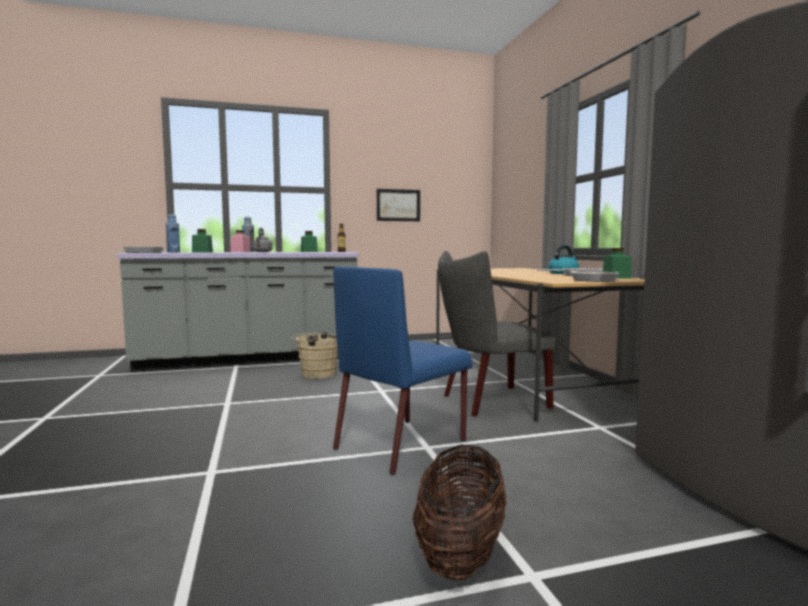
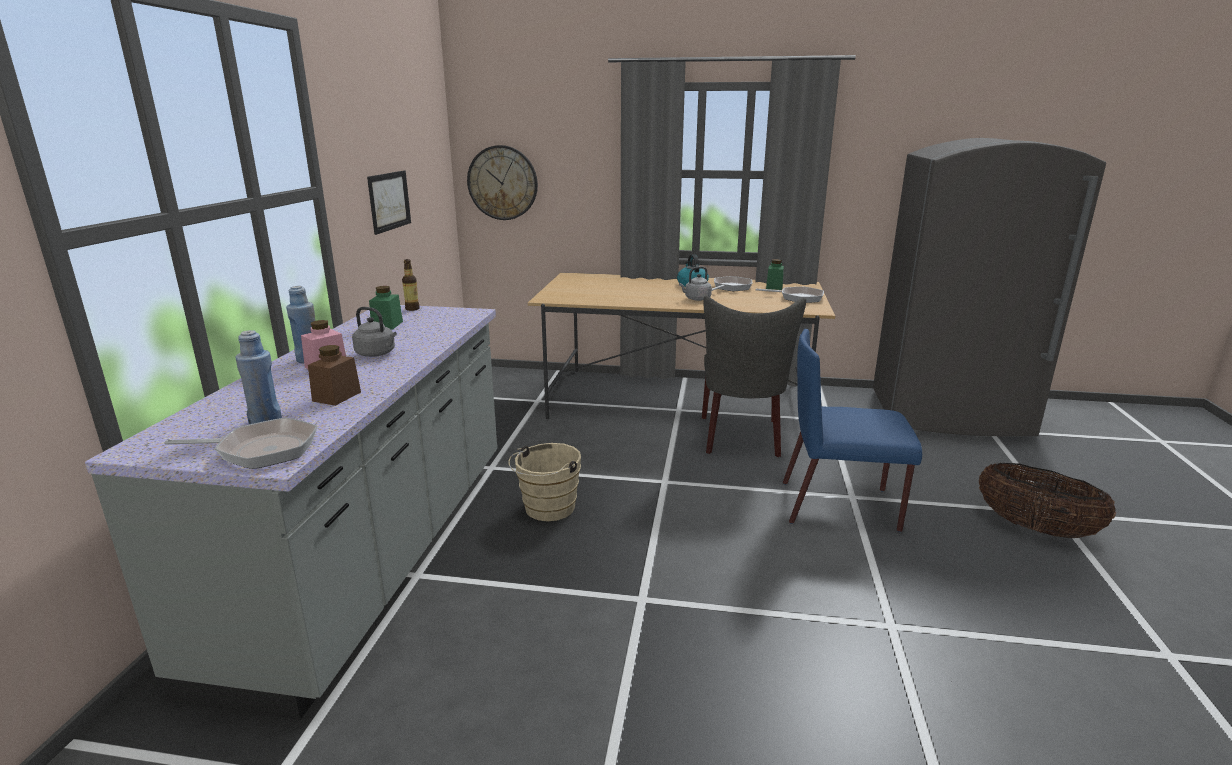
camera: 65 degrees left, 15 degrees up
green jar [192,229,213,253] -> brown jar [308,345,361,406]
blue chair [333,267,472,475] -> blue chair turned 120 degrees clockwise [783,329,922,532]
none -> wall clock [467,145,538,220]
none -> grey kettle [679,266,712,301]

